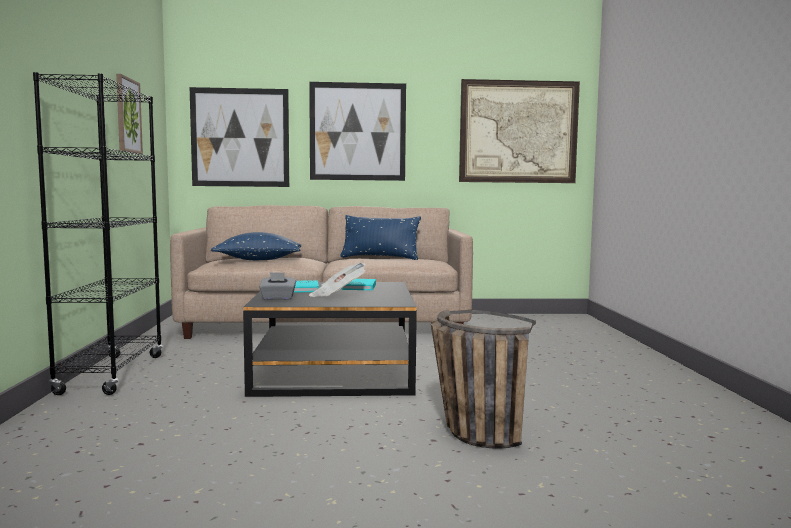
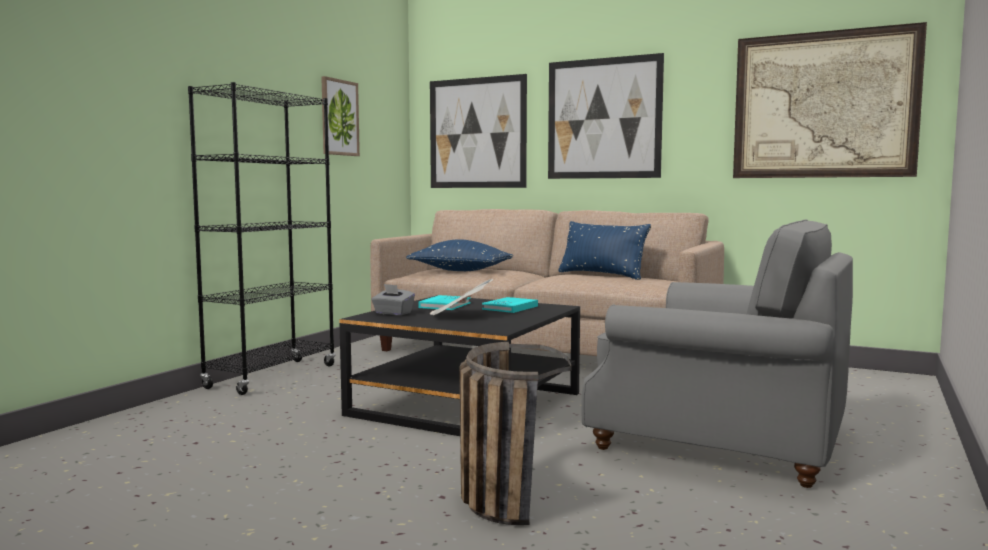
camera: 30 degrees right, 0 degrees up
none -> grey armchair [582,220,853,488]

